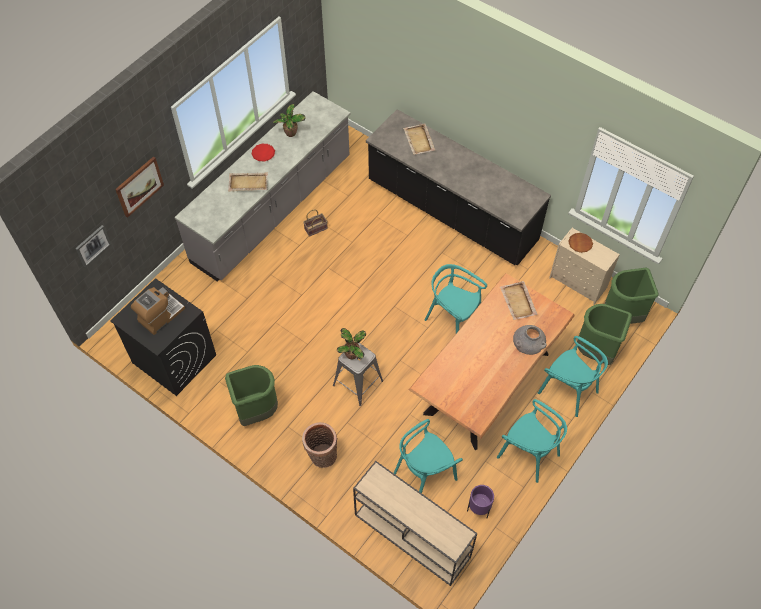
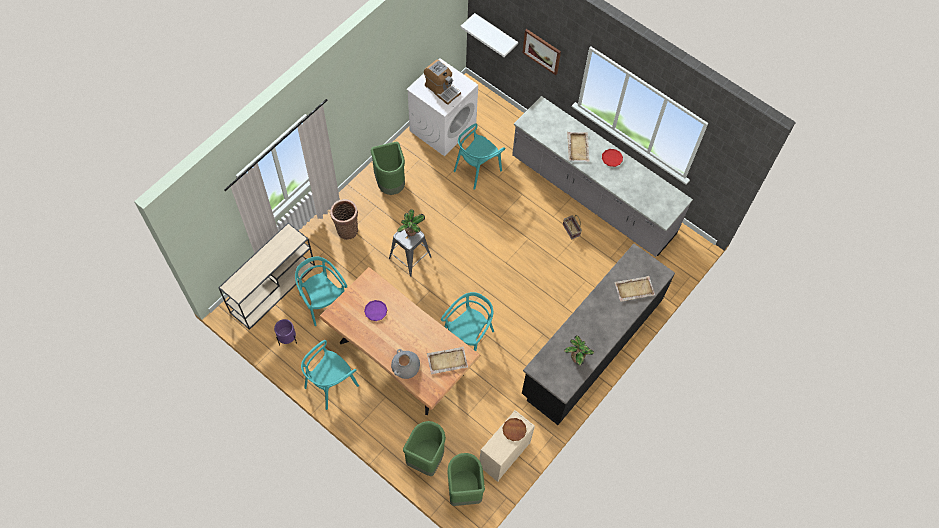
camera: 90 degrees right, 5 degrees up
picture [75,225,111,268] -> white shelf [460,13,518,57]
black washing machine [110,278,216,396] -> white washing machine [406,58,478,156]
potted plant [272,104,306,137] -> potted plant moved to [564,335,594,366]
turquoise chair [538,336,608,417] -> turquoise chair moved to [454,123,505,190]
none -> purple plate [364,300,387,321]

